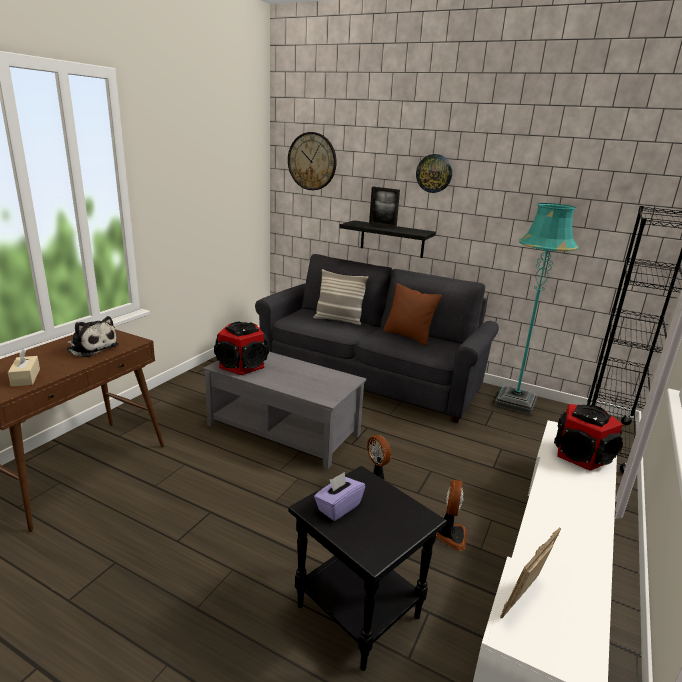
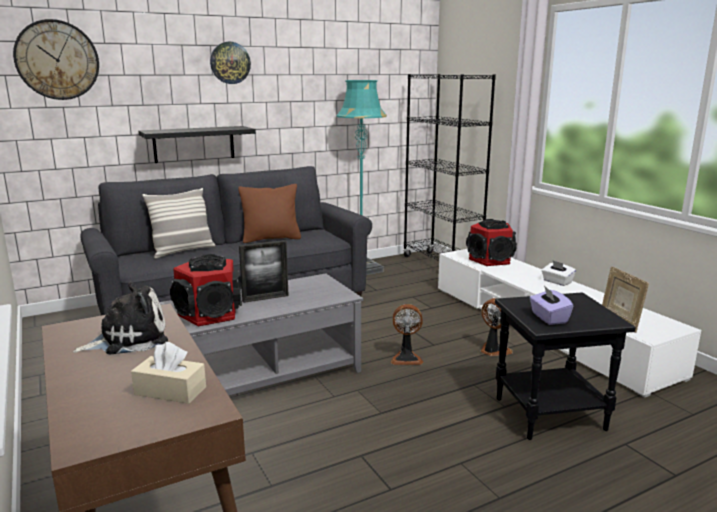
camera: 55 degrees left, 5 degrees down
picture frame [369,187,400,229] -> picture frame moved to [239,240,289,303]
none -> white tissue box [542,261,576,286]

